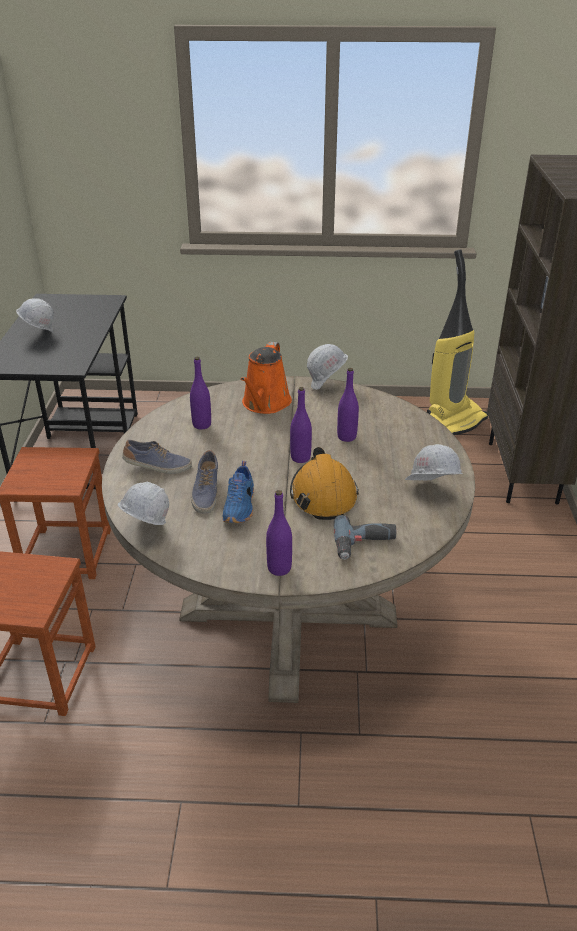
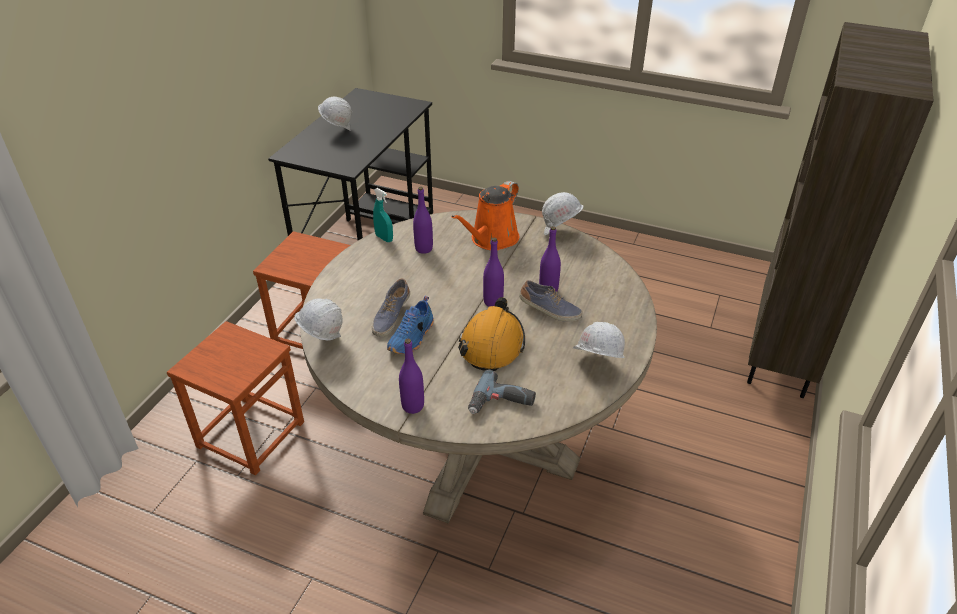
camera: 20 degrees right, 5 degrees up
shoe [122,440,192,474] -> shoe moved to [519,280,583,322]
vacuum cleaner [427,249,488,435] -> none
none -> turquoise spray bottle [373,188,393,242]

